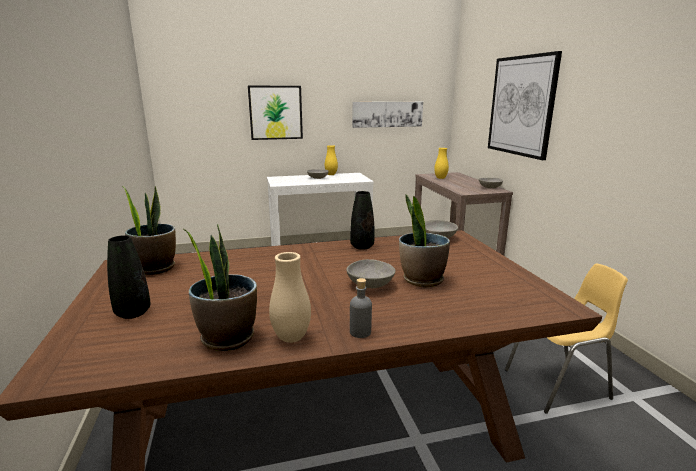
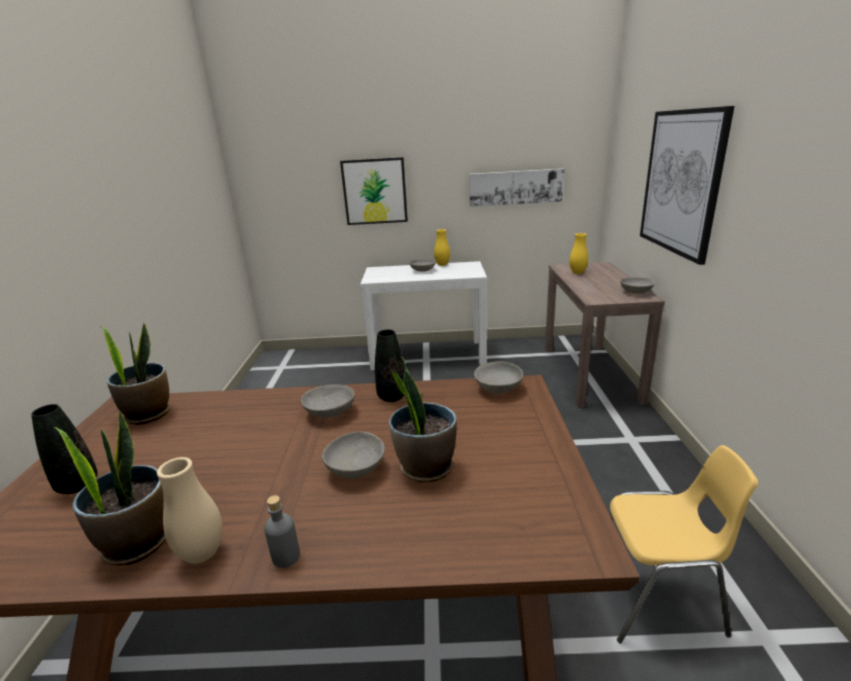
camera: 15 degrees right, 5 degrees up
none -> grey bowl [301,384,355,418]

